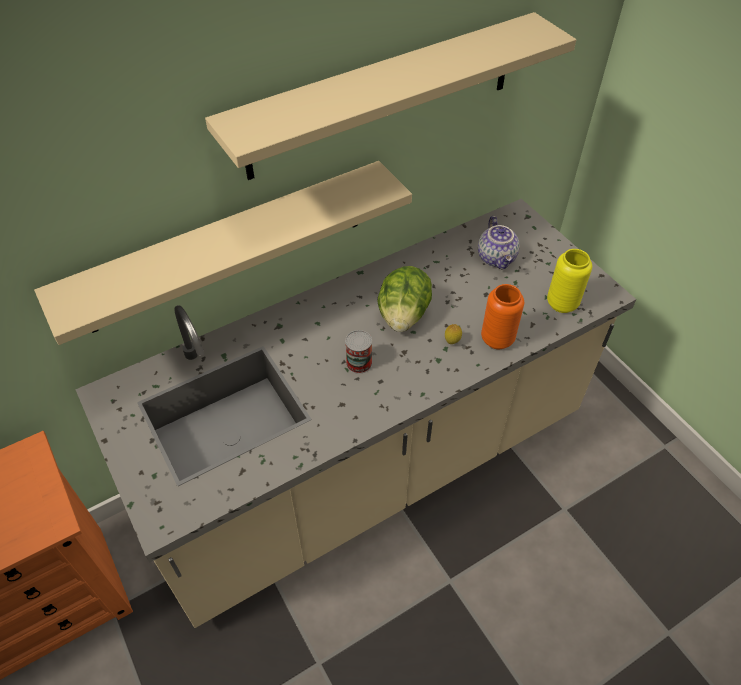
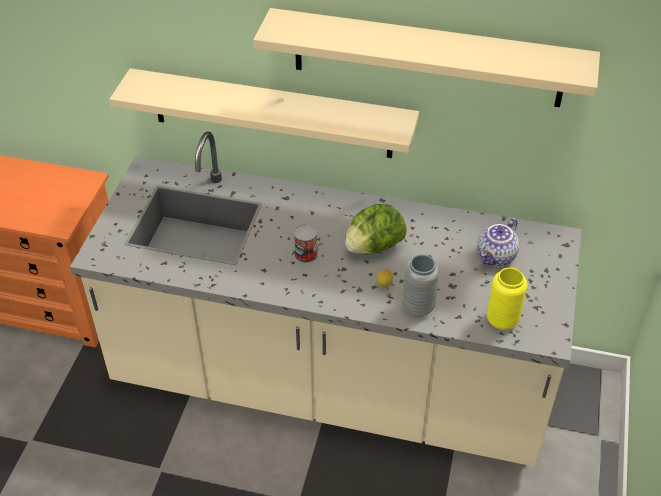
camera: 45 degrees right, 5 degrees down
orange vase [481,284,524,349] -> grey vase [402,255,439,317]

